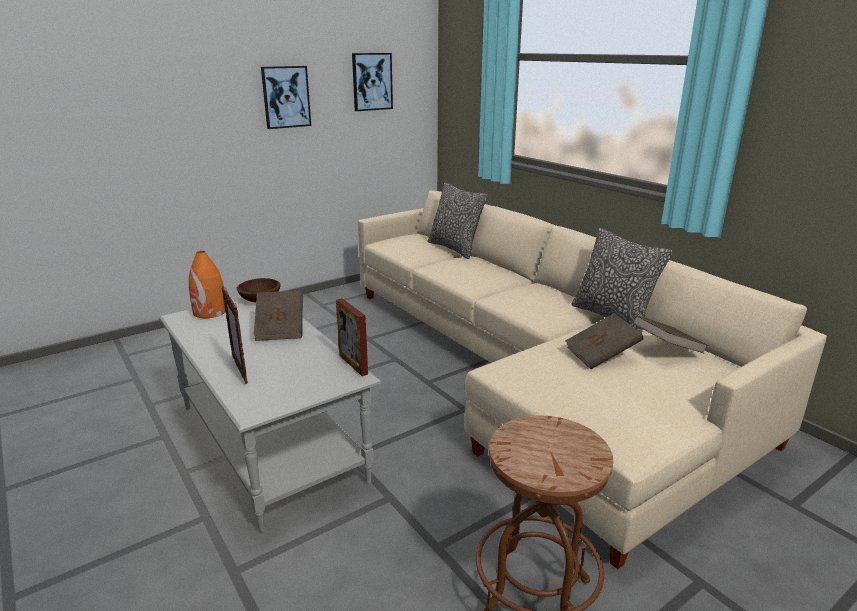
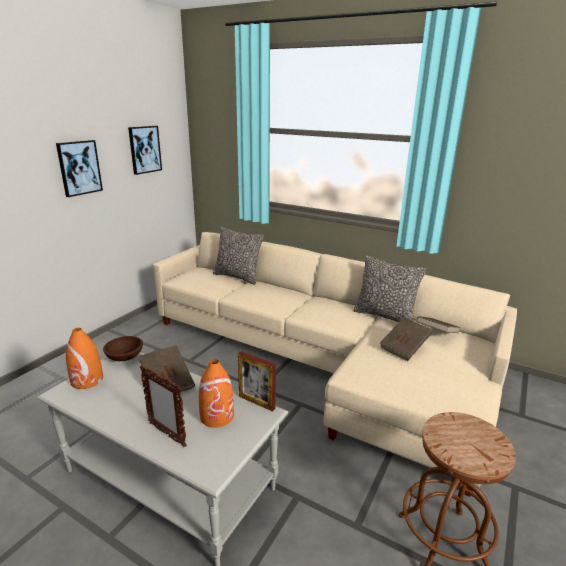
camera: 25 degrees left, 0 degrees up
none -> orange vase [199,359,234,428]

